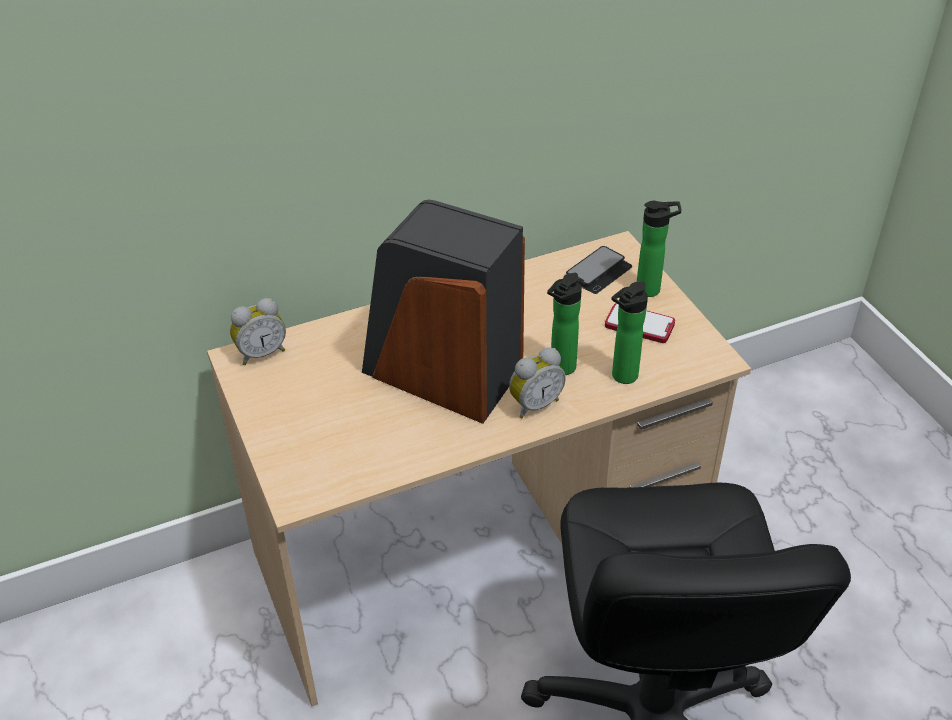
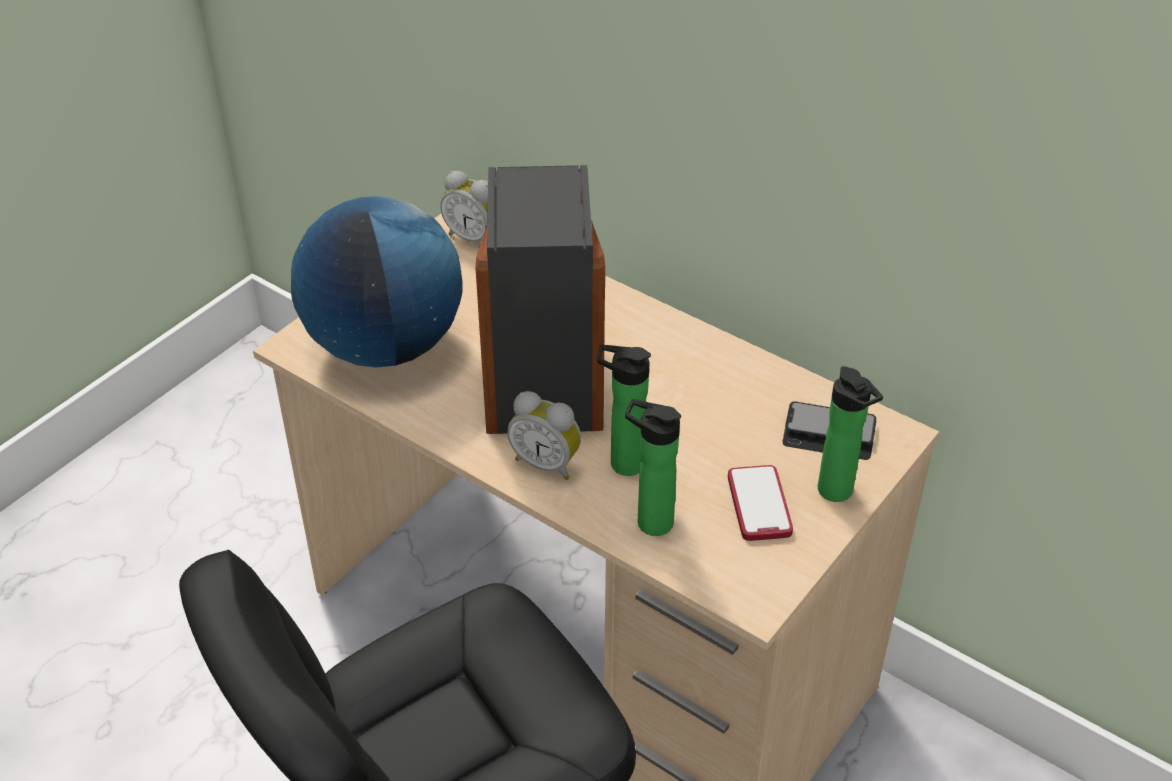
camera: 60 degrees right, 0 degrees up
none -> globe [291,196,463,368]

